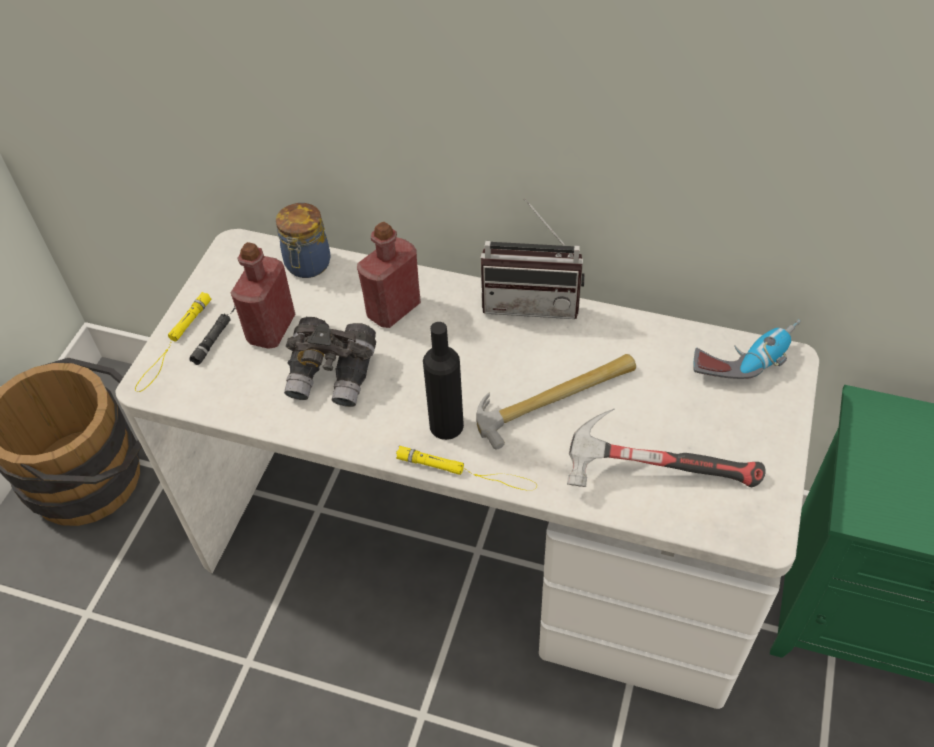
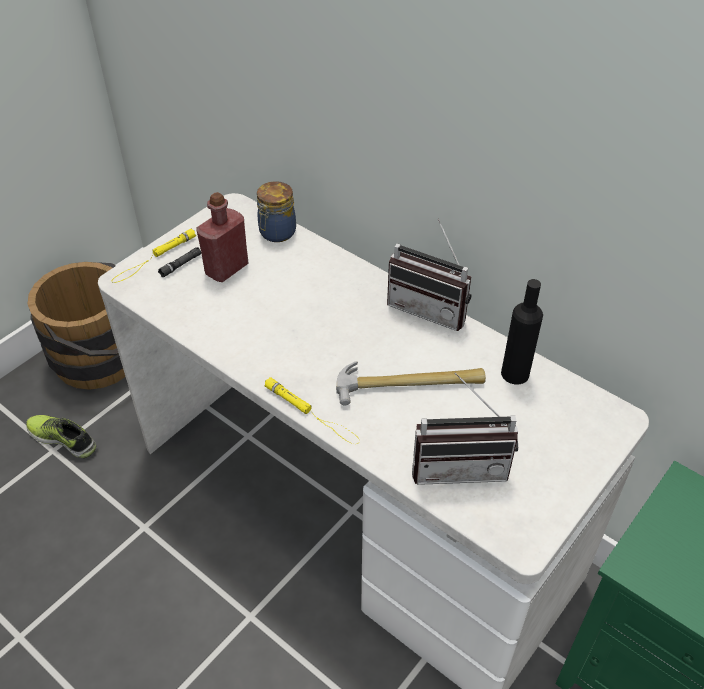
camera: 20 degrees right, 5 degrees down
grey binoculars [284,317,376,407] -> none
red bottle [357,222,421,328] -> none
black bottle [423,322,464,440] -> black bottle moved to [501,279,543,384]
hammer [567,409,766,487] -> radio [412,373,518,485]
power drill [693,319,801,379] -> none
none -> shoe [26,415,96,458]

